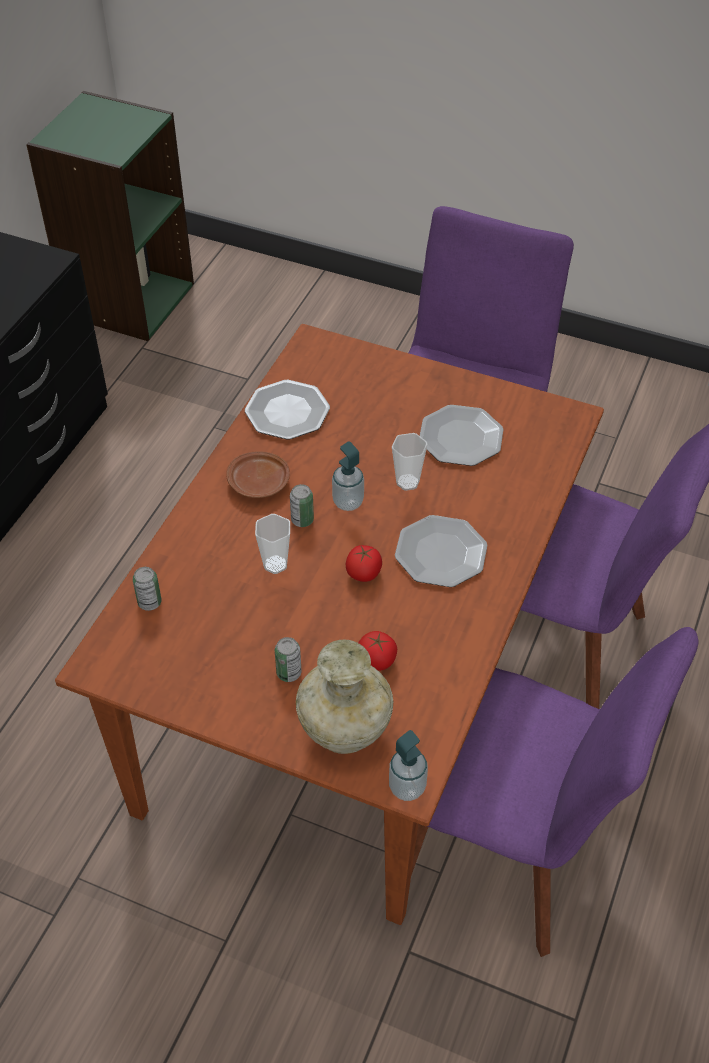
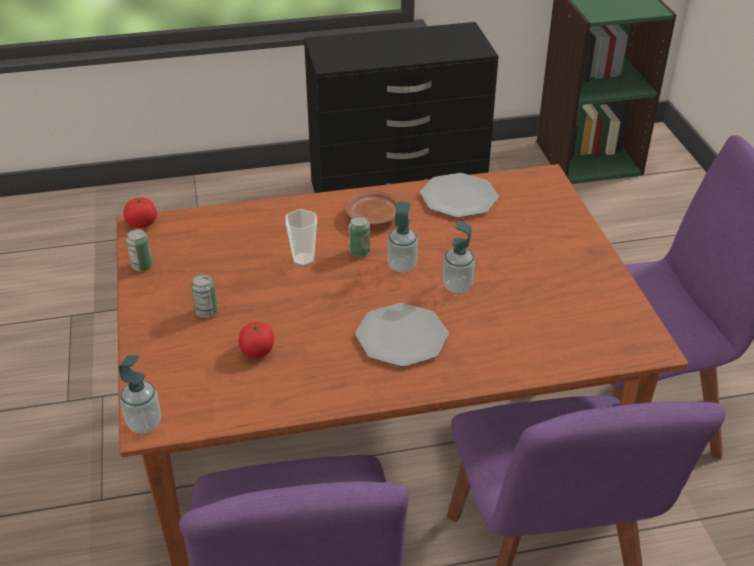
camera: 55 degrees right, 10 degrees down
can [133,567,162,611] -> can moved to [126,229,153,271]
beige vase [296,640,393,754] -> none
tomato [346,545,382,582] -> tomato moved to [124,198,157,228]
cup [392,433,427,491] -> soap dispenser [443,221,475,293]
plate [420,405,504,466] -> none

